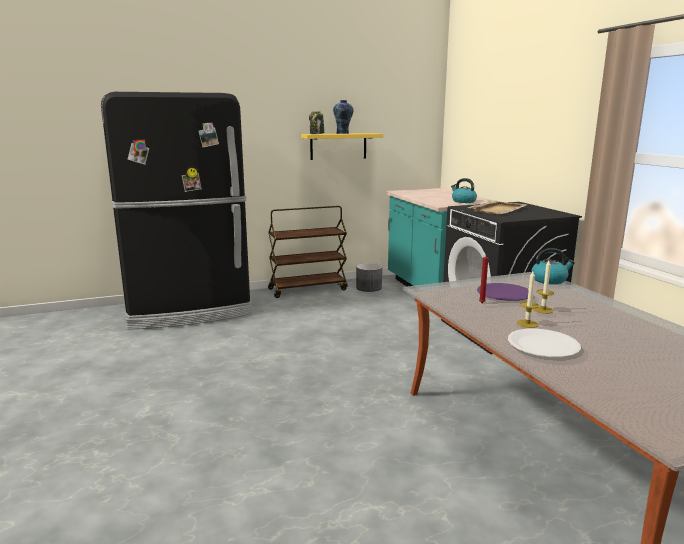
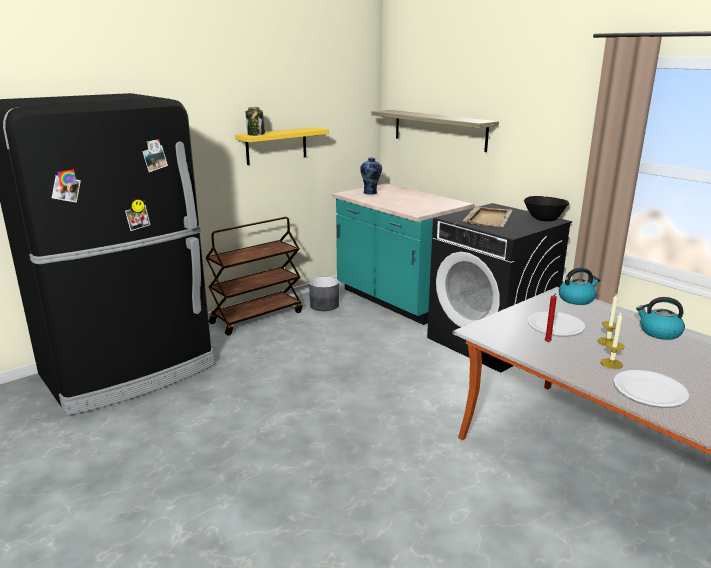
camera: 20 degrees left, 5 degrees up
vase [333,100,353,134] -> vase moved to [360,158,382,195]
kettle [451,178,477,203] -> kettle moved to [636,297,685,340]
purple plate [477,283,529,301] -> white plate [527,311,585,336]
none -> shelf [371,110,499,152]
none -> black bowl [524,196,569,221]

